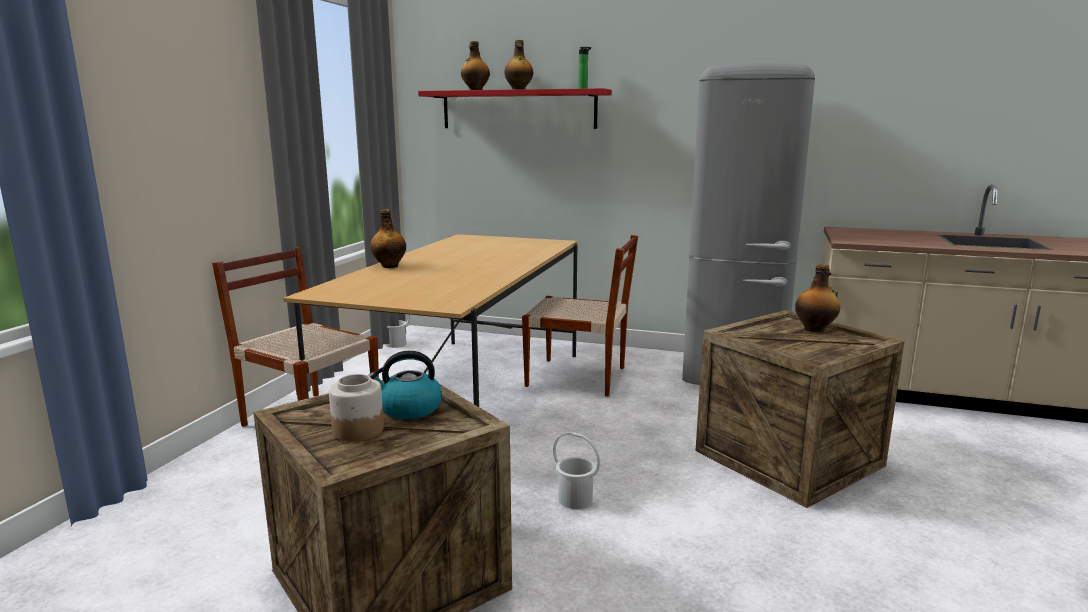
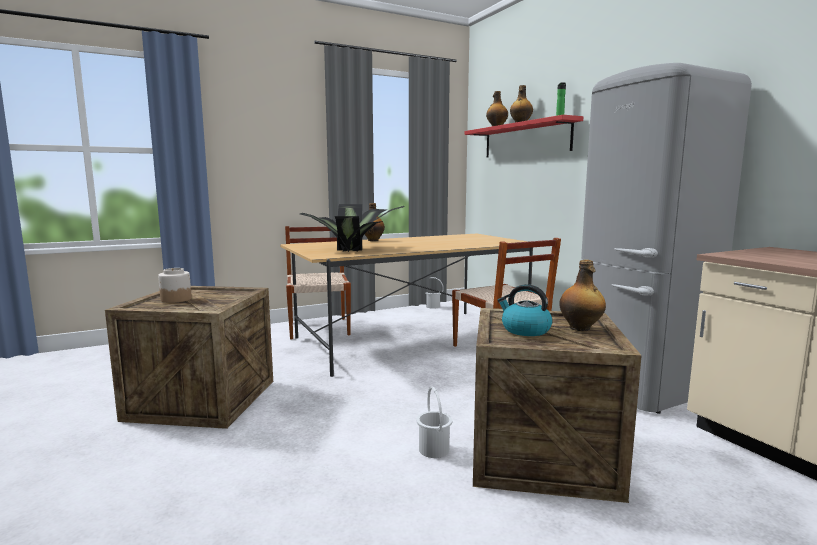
camera: 45 degrees right, 5 degrees down
kettle [368,351,442,419] -> kettle moved to [498,284,553,336]
white bucket [553,432,600,509] -> white bucket moved to [416,387,452,458]
none -> potted plant [300,204,405,252]

